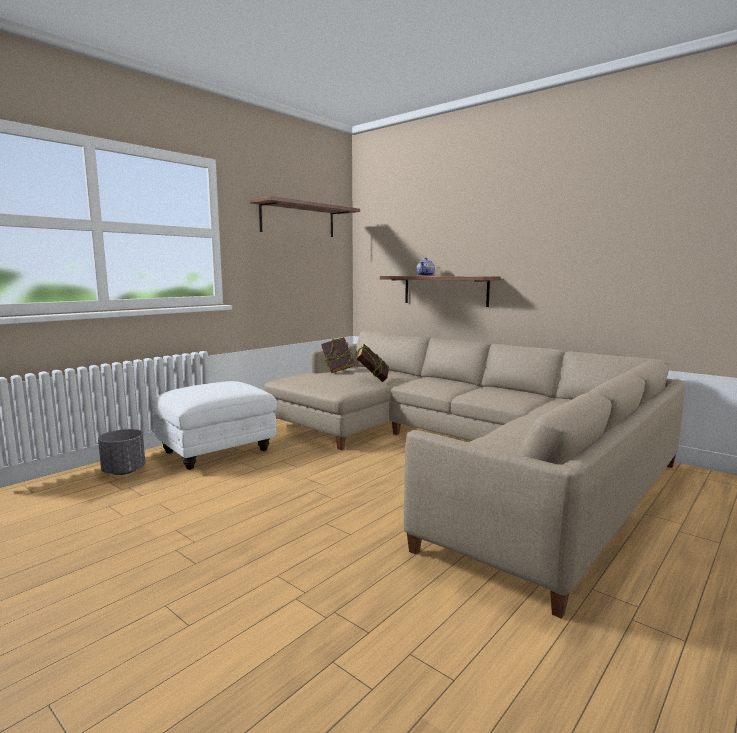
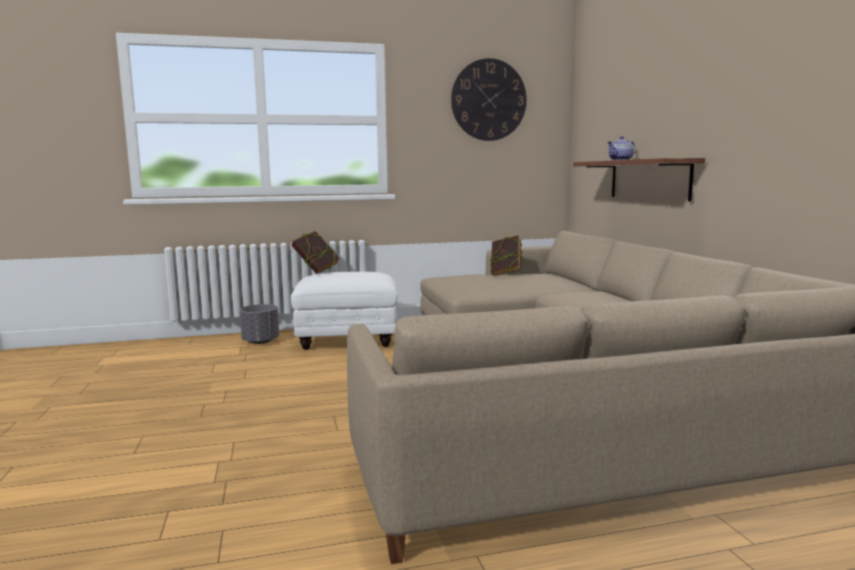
camera: 35 degrees right, 0 degrees up
shelf [249,196,360,237] -> wall clock [451,58,527,141]
book [356,344,389,382] -> book moved to [291,231,340,274]

